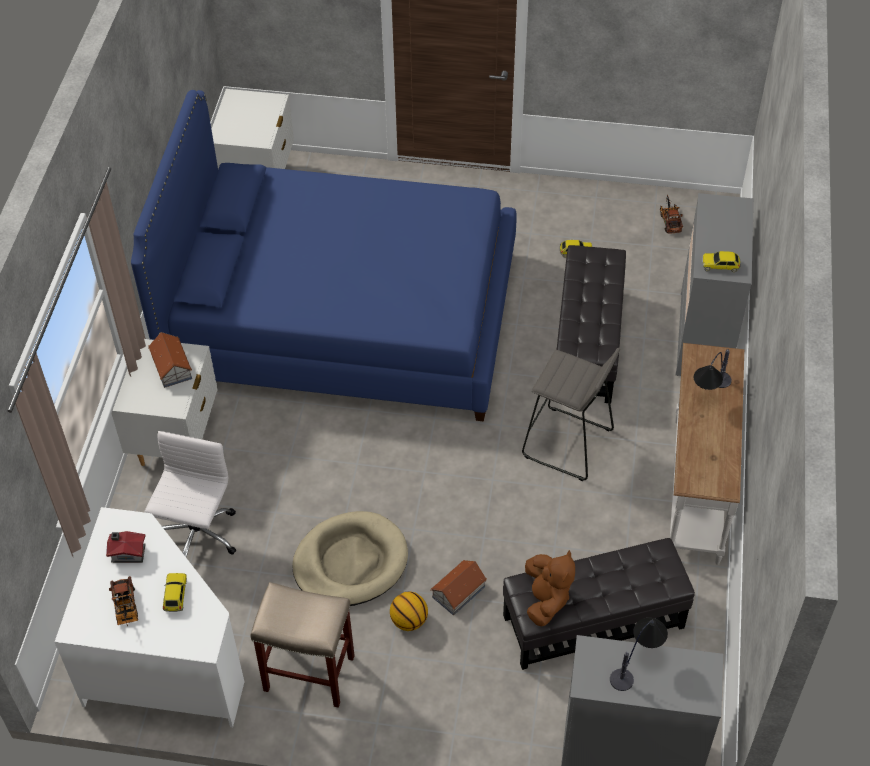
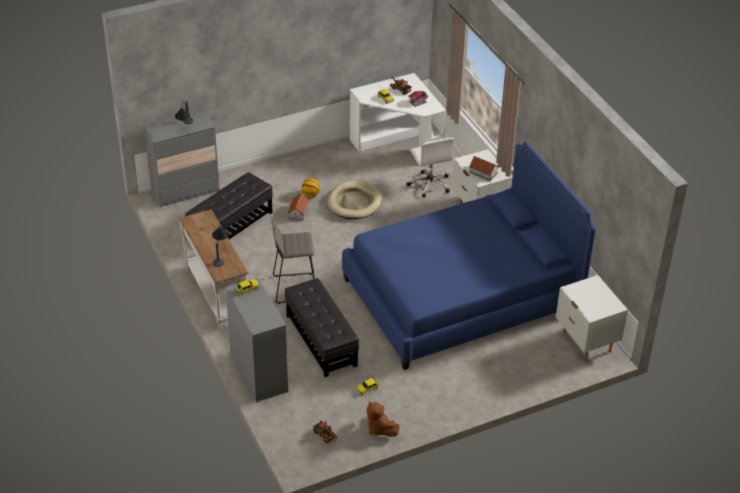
camera: 145 degrees right, 10 degrees down
beige stool [251,582,355,708] -> none
brown plush toy [525,550,575,626] -> brown plush toy moved to [366,401,400,436]

